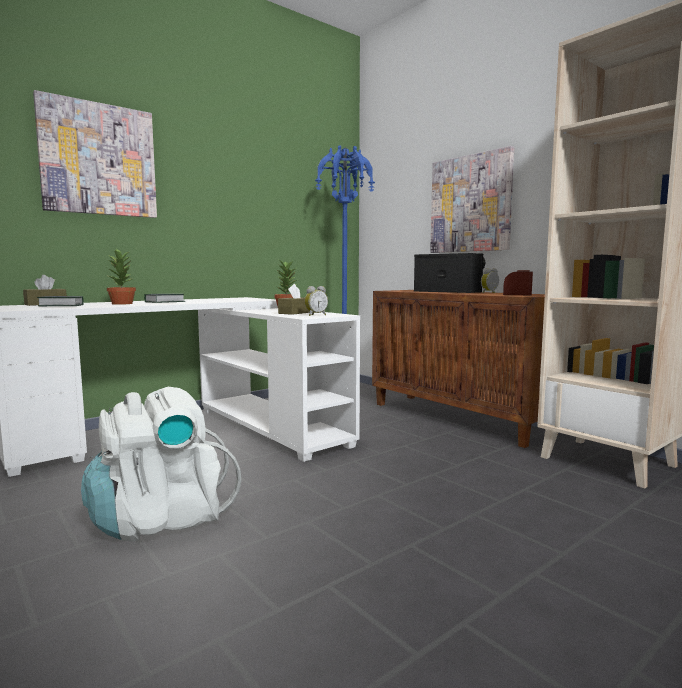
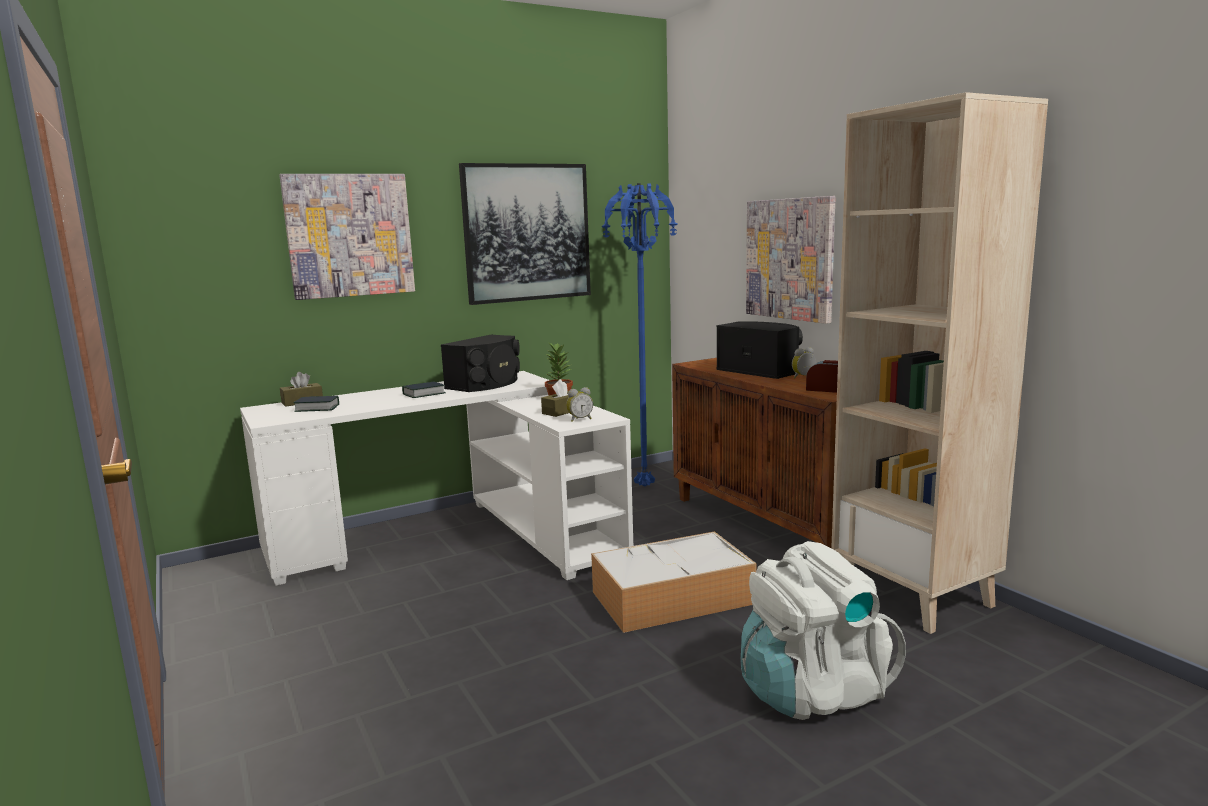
camera: 10 degrees right, 5 degrees up
white backpack [81,387,242,542] -> white backpack moved to [741,541,906,720]
potted plant [107,249,136,305] -> none
none -> black speaker [441,335,520,392]
none -> picture [459,163,591,305]
none -> storage box [591,531,756,633]

